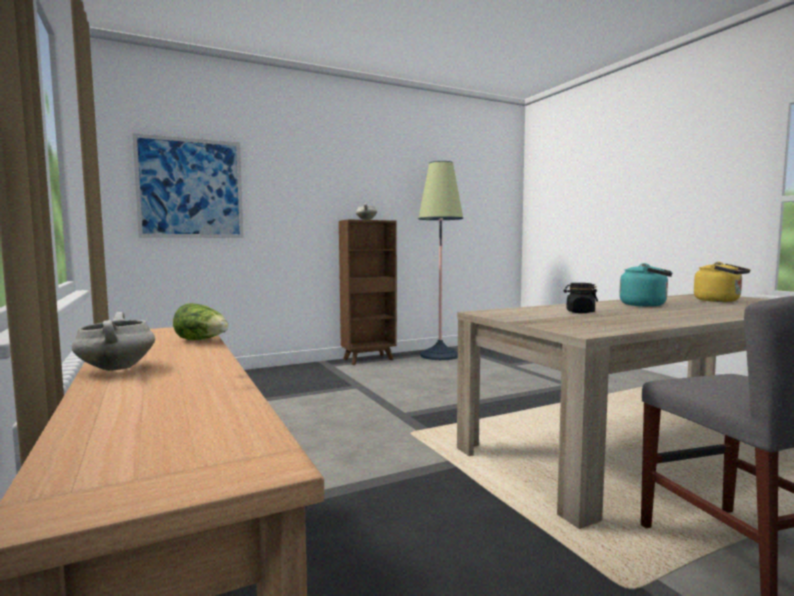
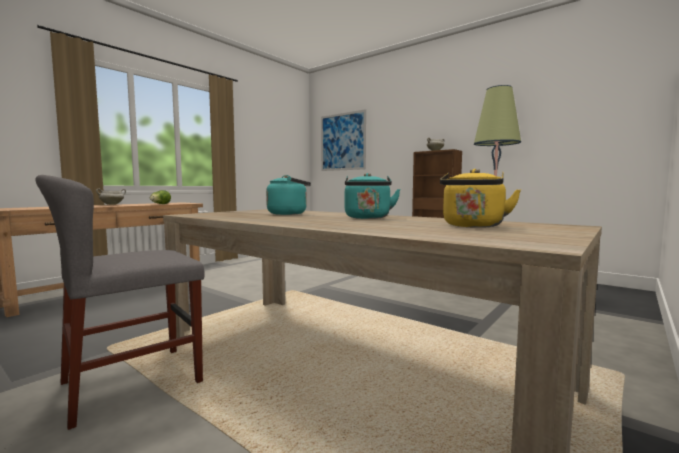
camera: 65 degrees right, 0 degrees up
black jar [564,283,598,313] -> turquoise kettle [266,175,311,215]

